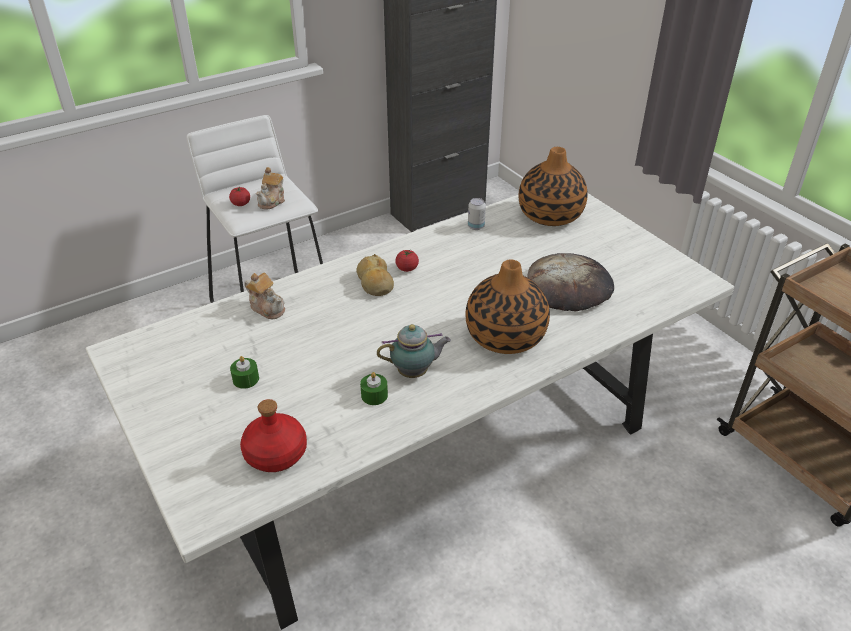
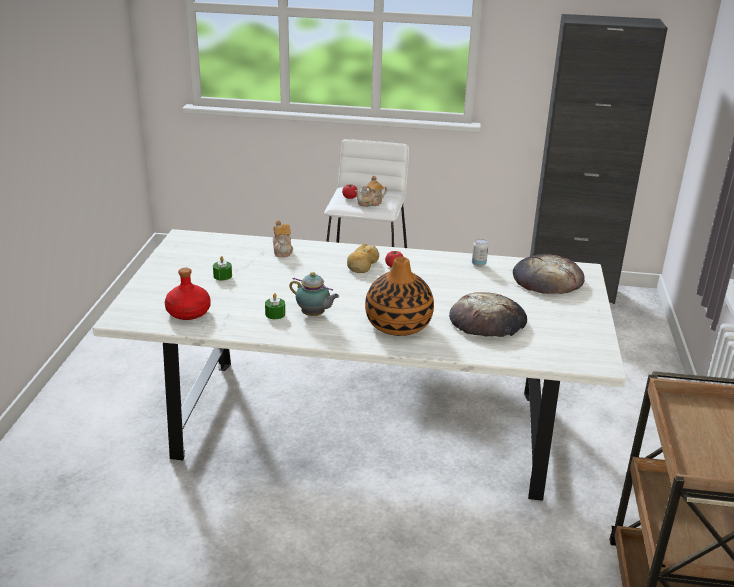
camera: 40 degrees right, 10 degrees down
vase [519,147,588,226] -> bread [513,254,585,294]

